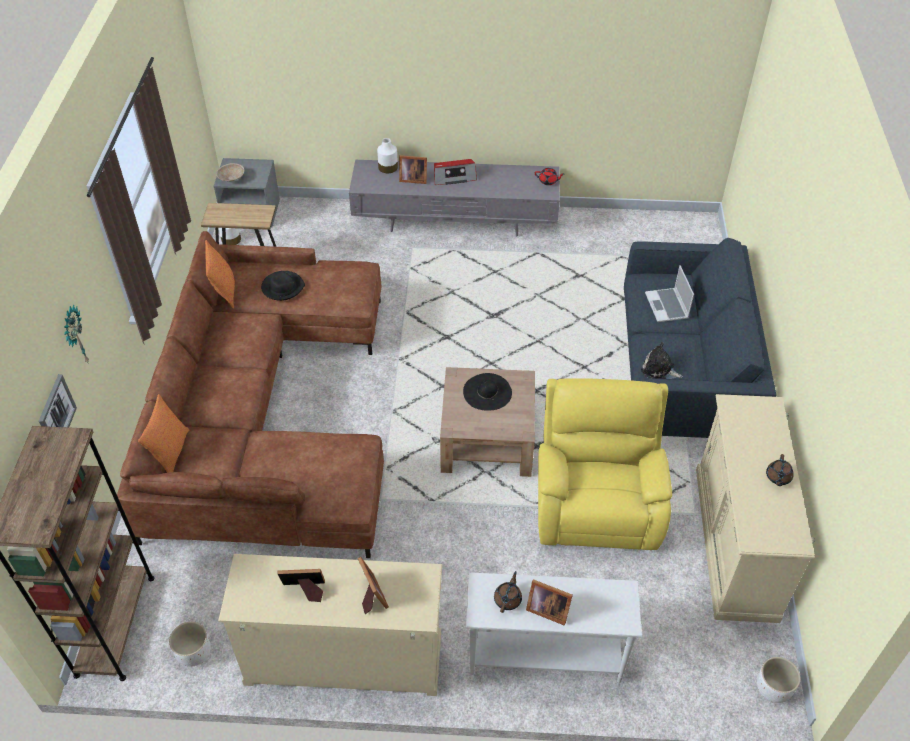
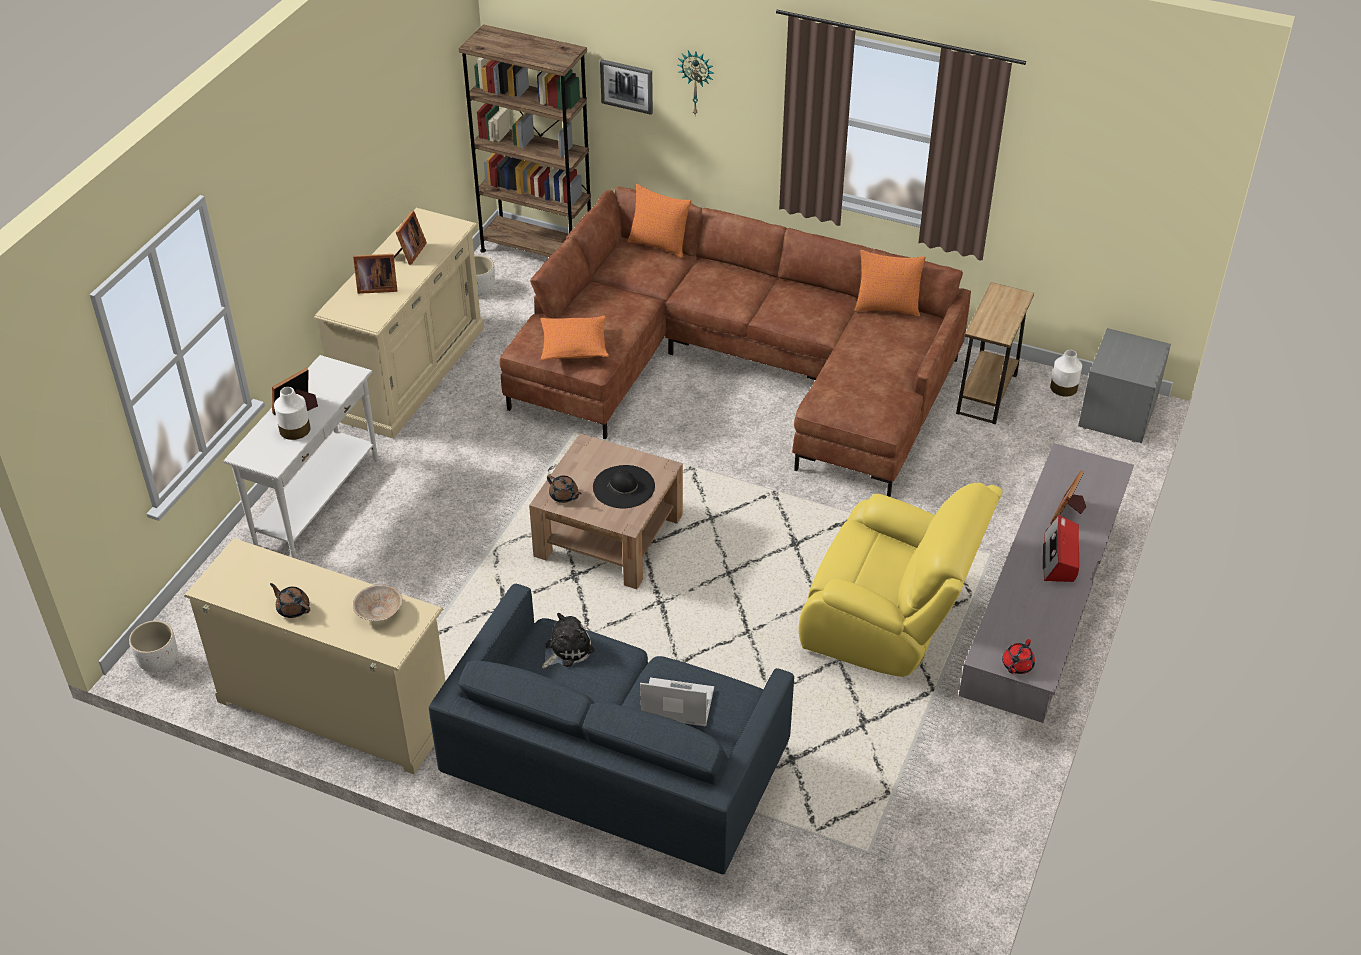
camera: 110 degrees right, 5 degrees down
beige bowl [216,163,244,181] -> beige bowl moved to [353,584,402,621]
black hat [261,271,305,301] -> none
white vase [377,138,398,173] -> white vase moved to [274,387,310,440]
brown teapot [494,571,522,613] -> brown teapot moved to [547,475,582,503]
yellow armchair [538,378,672,550] -> yellow armchair moved to [799,483,1003,677]
none -> orange pillow [540,315,609,360]

